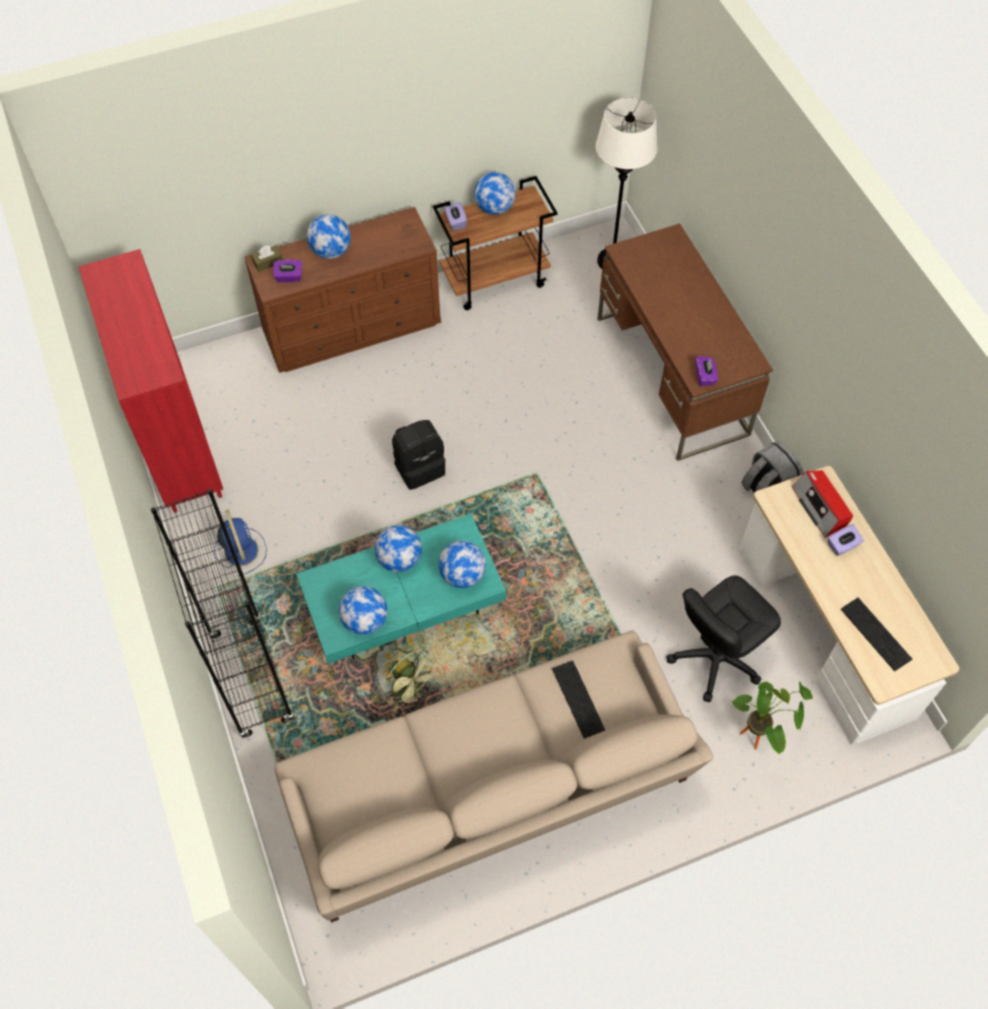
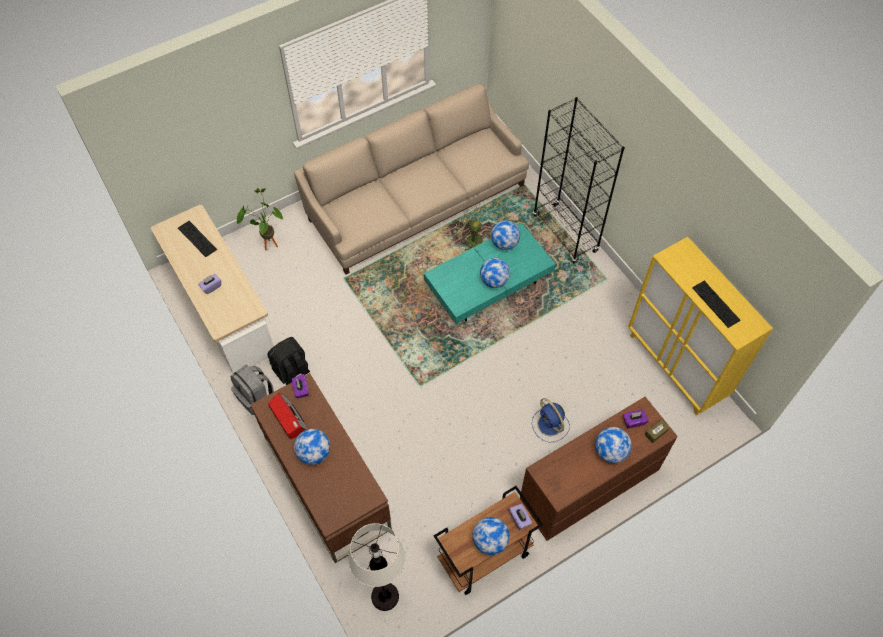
camera: 170 degrees right, 0 degrees up
red cabinet [79,249,223,513] -> yellow cabinet [628,237,773,415]
blue fan [214,509,267,576] -> blue fan moved to [532,398,570,442]
black backpack [392,420,446,490] -> black backpack moved to [267,337,310,385]
globe [438,540,486,588] -> globe moved to [294,429,330,465]
keyboard [552,660,605,739] -> keyboard moved to [692,281,741,328]
black office chair [666,575,781,702] -> none
radio [792,470,853,538] -> radio moved to [268,393,308,439]

